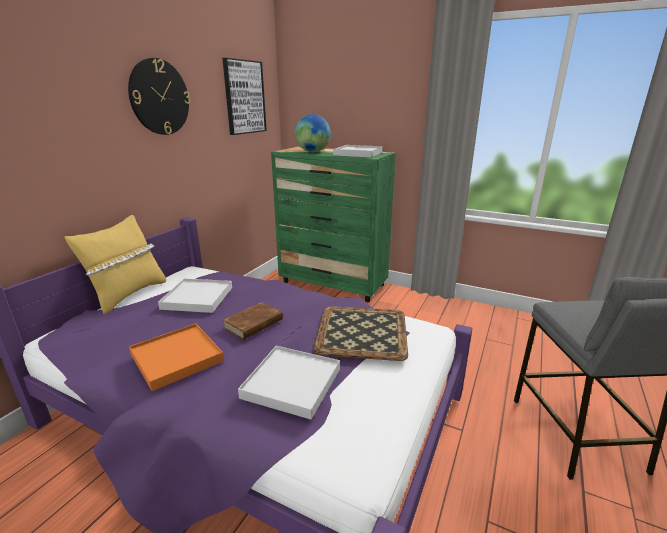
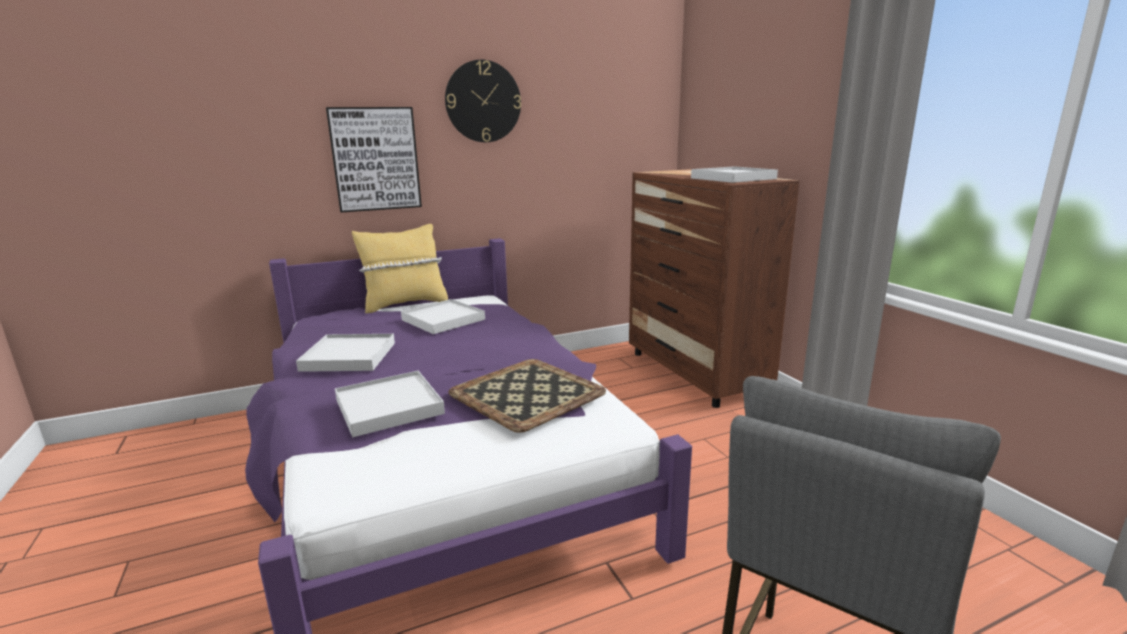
camera: 40 degrees right, 5 degrees down
orange tray [129,323,224,391] -> white tray [296,334,395,372]
picture [222,58,267,135] -> picture moved to [326,107,422,212]
brown book [222,302,284,340] -> none
green dresser [271,147,396,302] -> brown dresser [629,169,799,408]
globe [295,114,331,152] -> none

